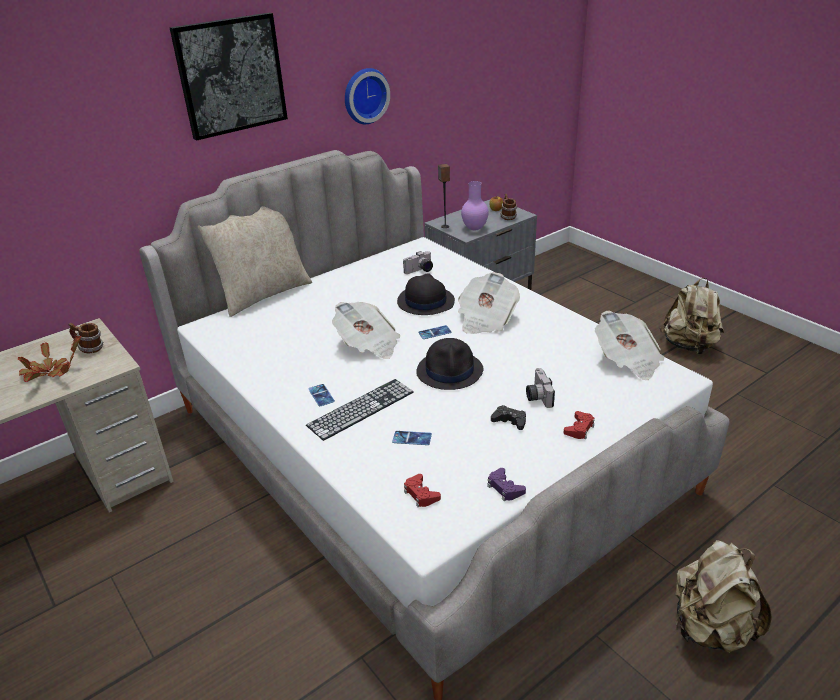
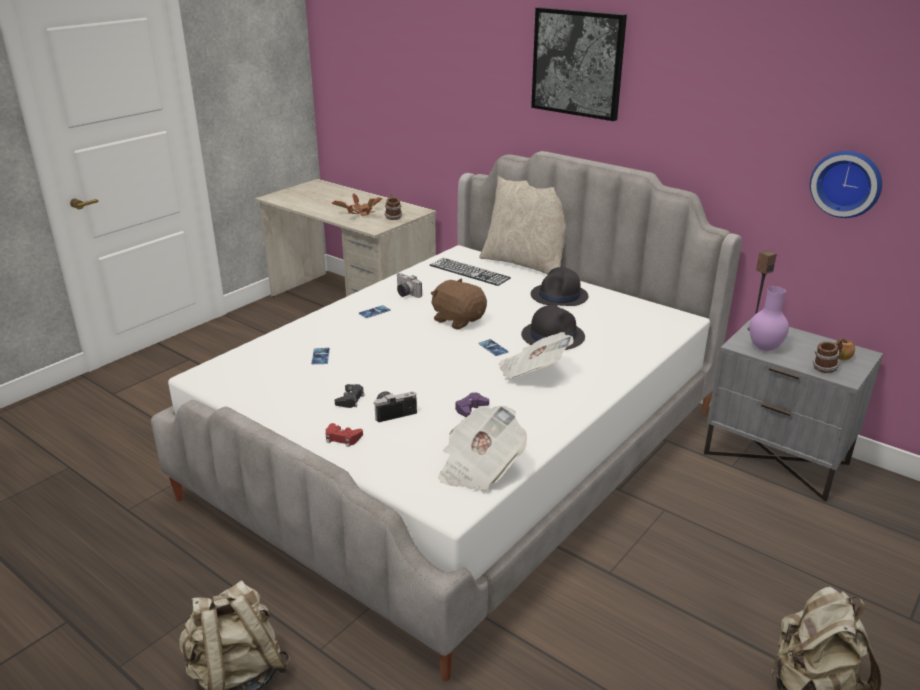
camera: 75 degrees right, 5 degrees down
keyboard [306,379,414,441] -> keyboard moved to [430,258,511,286]
newspaper [332,302,400,359] -> brown plush toy [431,278,487,330]
wall clock [345,68,390,124] -> wall clock moved to [810,151,882,218]
camera [403,251,433,274] -> camera moved to [397,273,422,298]
red game controller [404,474,441,508] -> none
black hat [416,338,483,390] -> black hat moved to [531,267,588,306]
purple game controller [487,468,526,501] -> purple game controller moved to [455,392,489,417]

